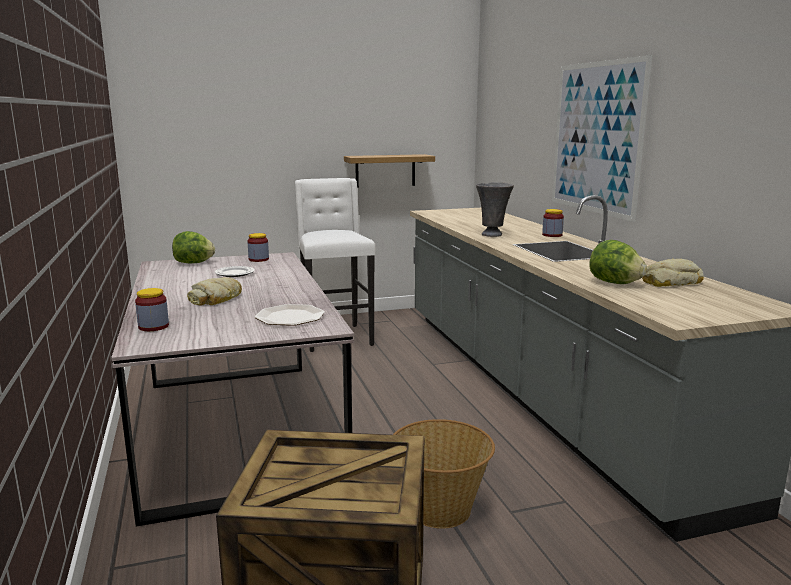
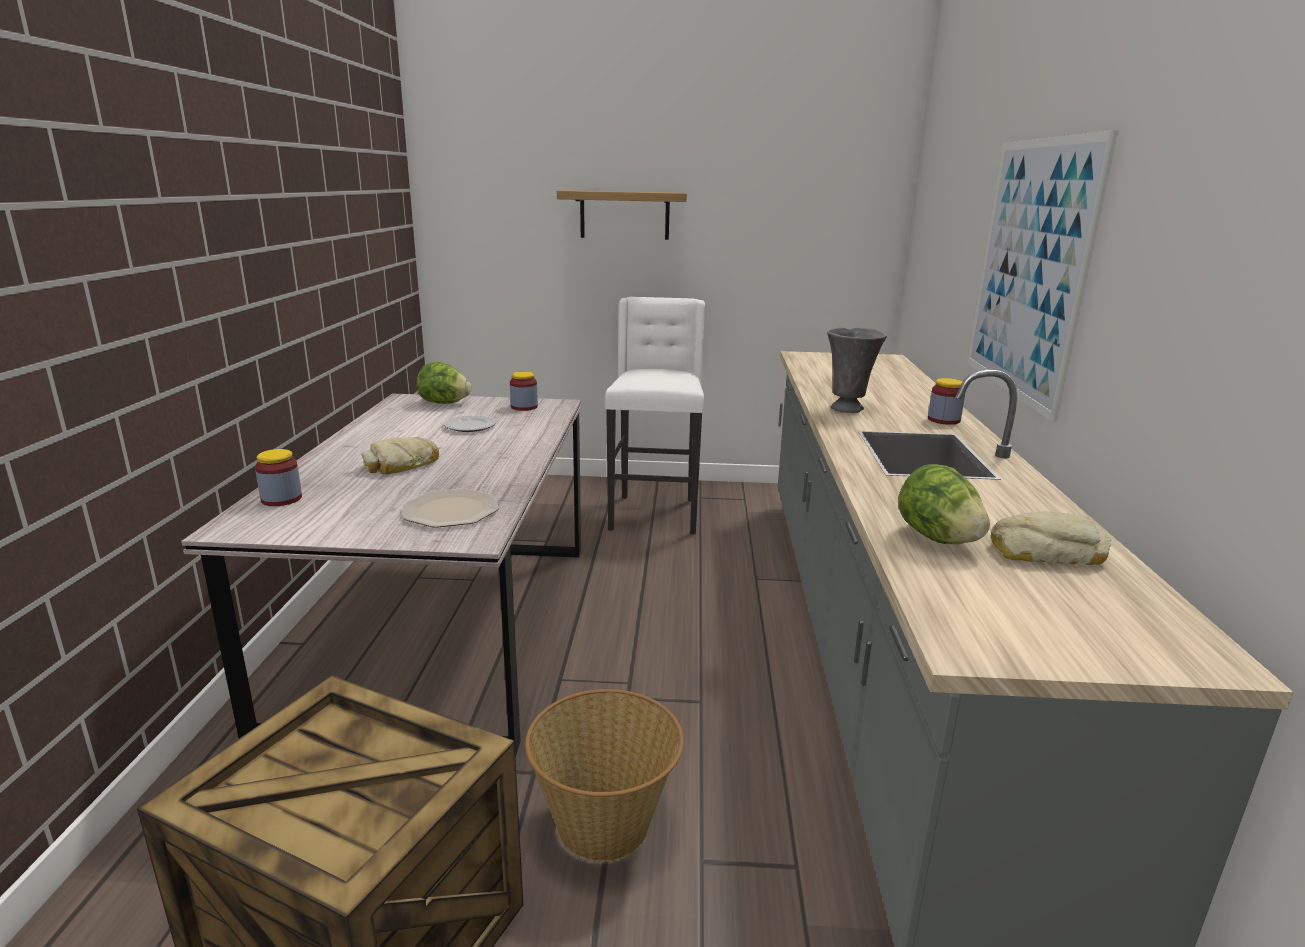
camera: 20 degrees right, 5 degrees up
shelf [344,154,435,188] -> shelf moved to [557,190,687,240]

